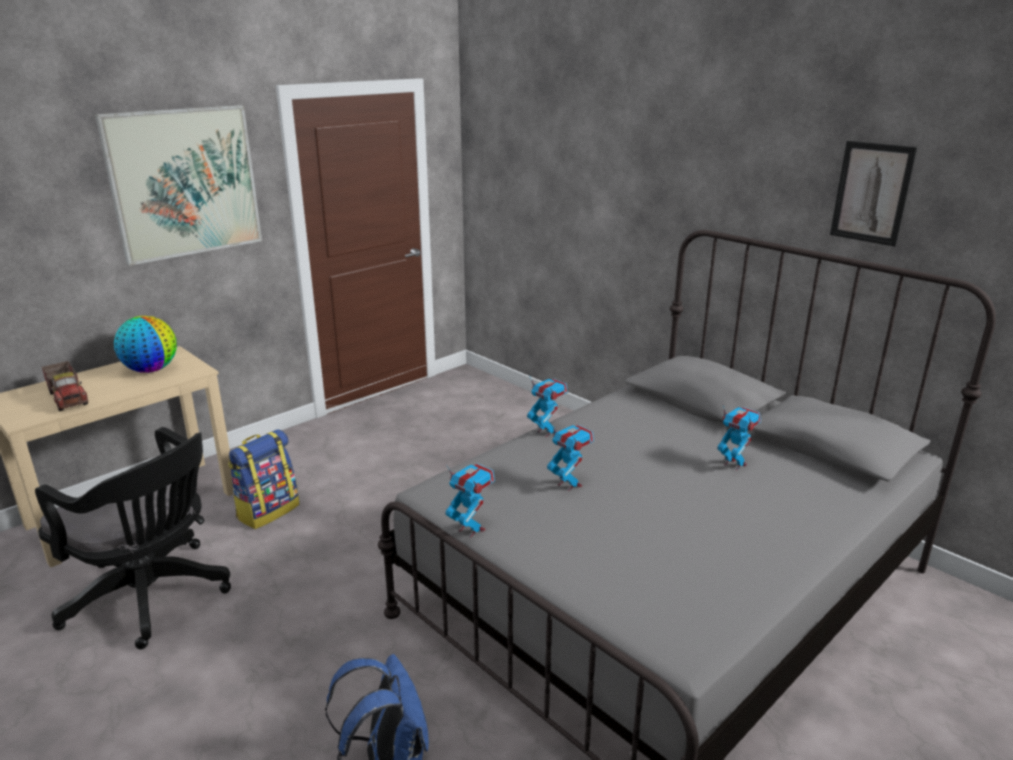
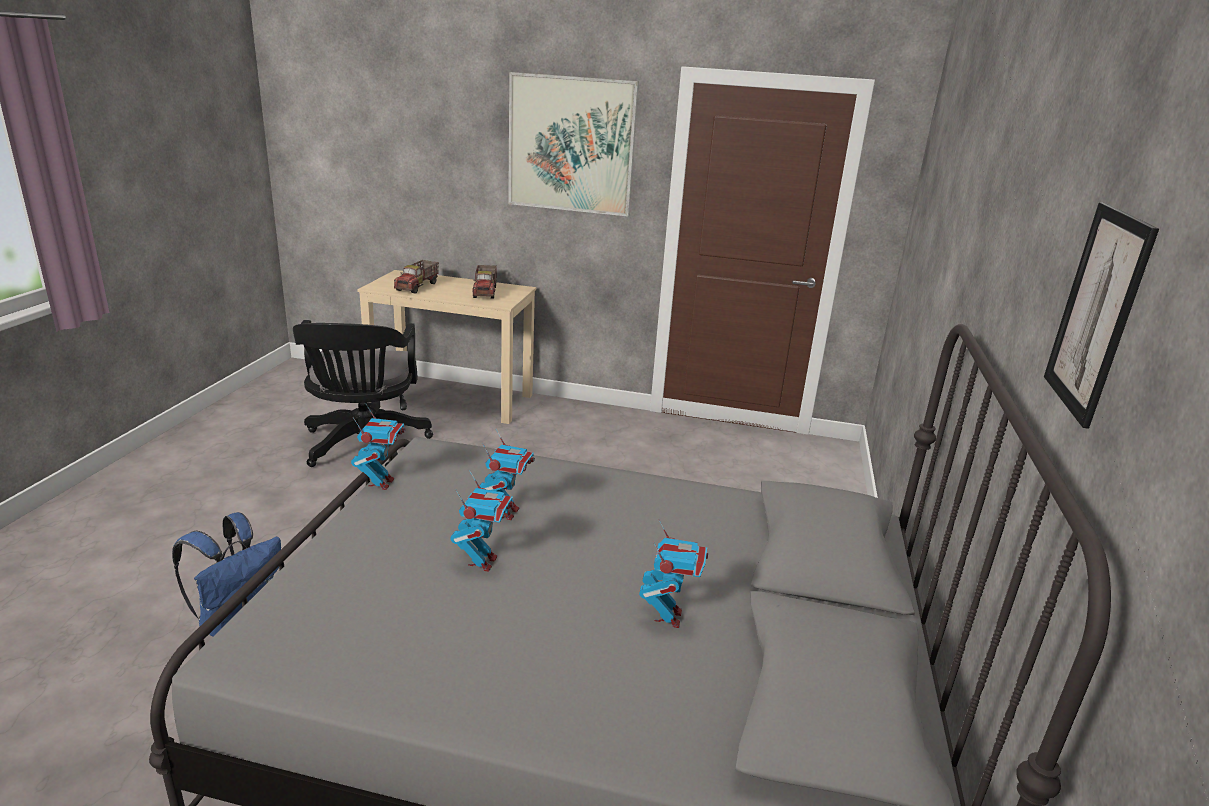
camera: 55 degrees right, 0 degrees up
globe [114,316,177,373] -> toy truck [472,265,497,299]
backpack [228,430,299,529] -> none
toy robot [527,375,568,437] -> toy robot moved to [450,471,514,572]

